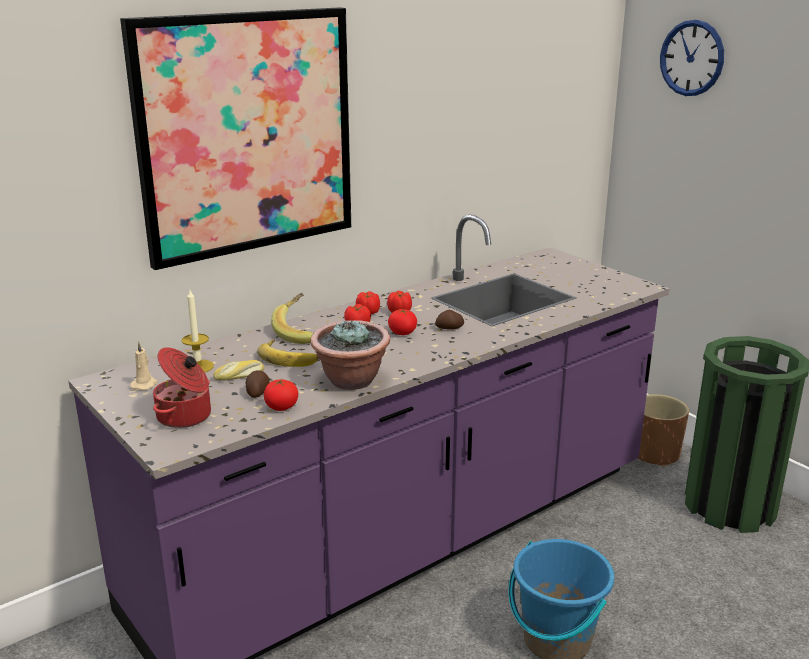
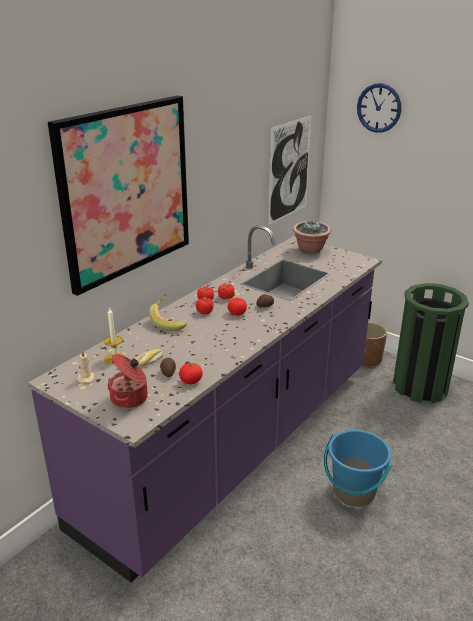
camera: 15 degrees left, 5 degrees up
banana [257,339,319,367] -> none
potted plant [311,319,390,390] -> potted plant moved to [293,220,331,254]
none -> picture [268,116,311,225]

